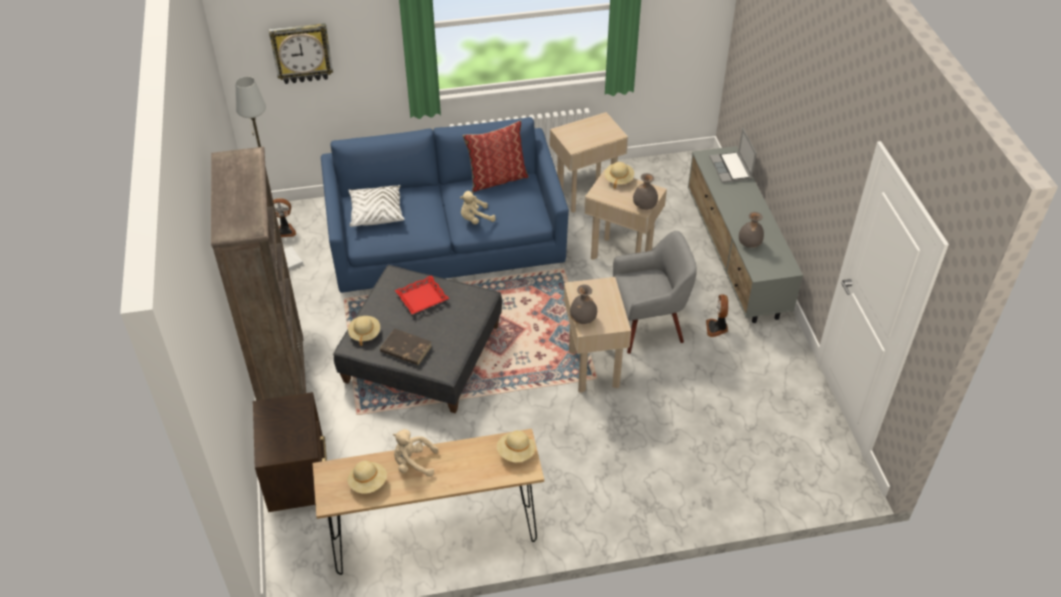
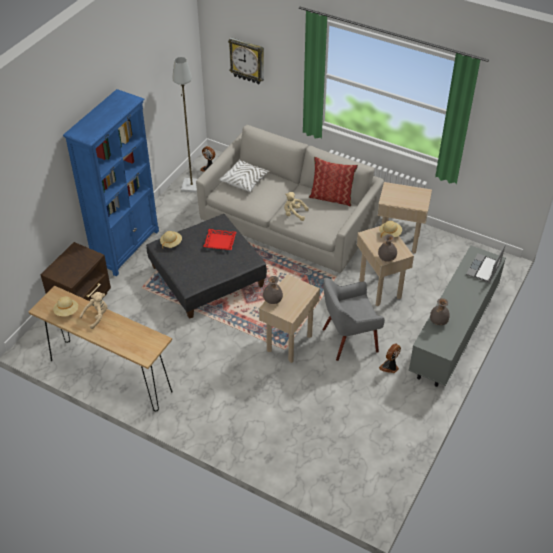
camera: 40 degrees right, 0 degrees up
brown bookcase [211,147,306,401] -> blue bookcase [63,89,159,277]
blue sofa [321,117,569,293] -> grey sofa [196,125,385,273]
brown book [380,328,432,365] -> none
beige plush toy [393,429,438,477] -> beige plush toy turned 90 degrees clockwise [79,292,107,329]
beige hat [497,430,536,462] -> none
grey armchair [613,231,697,354] -> grey armchair turned 135 degrees clockwise [322,278,385,361]

